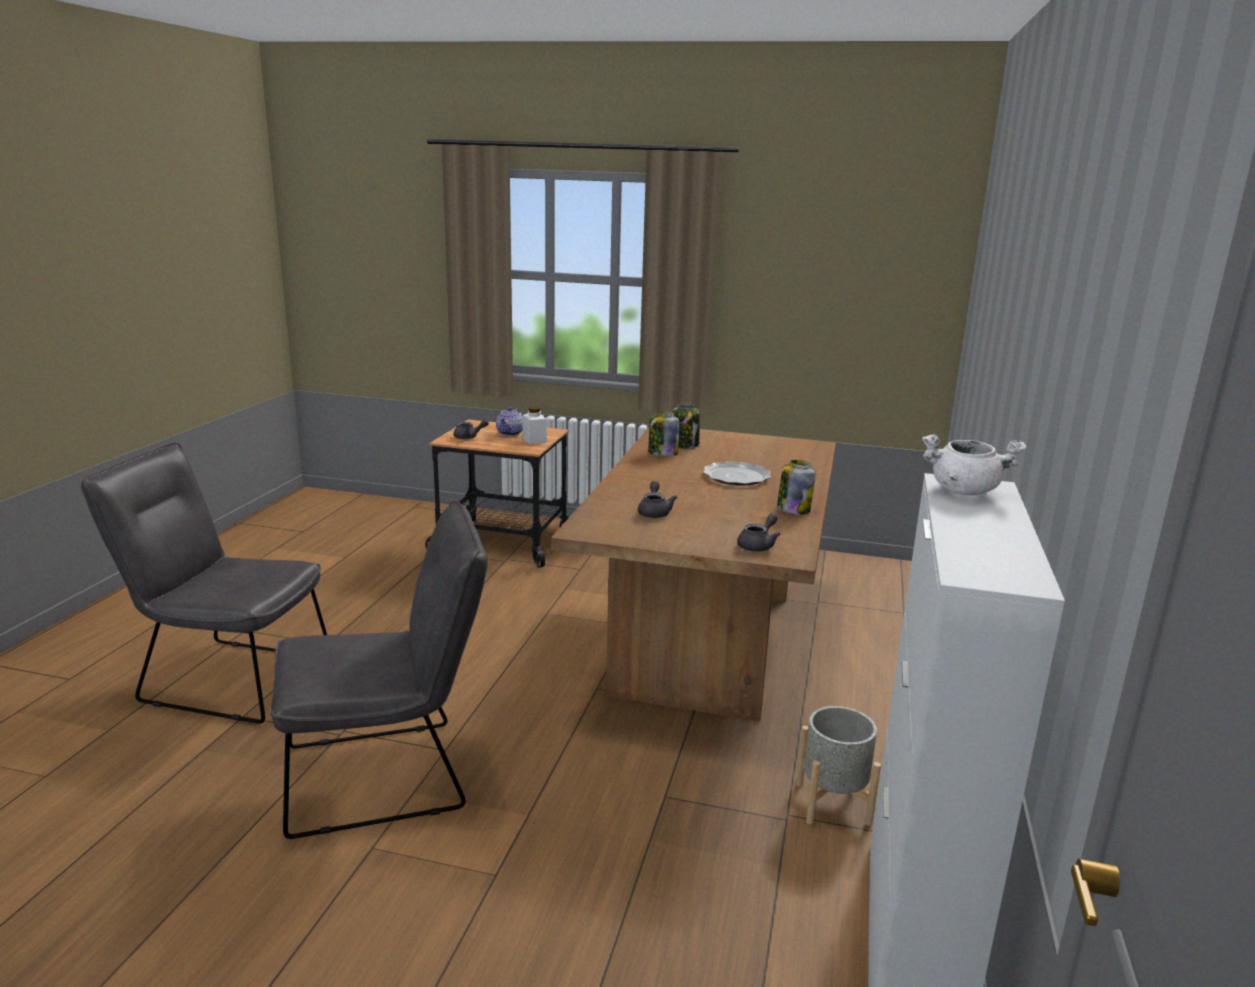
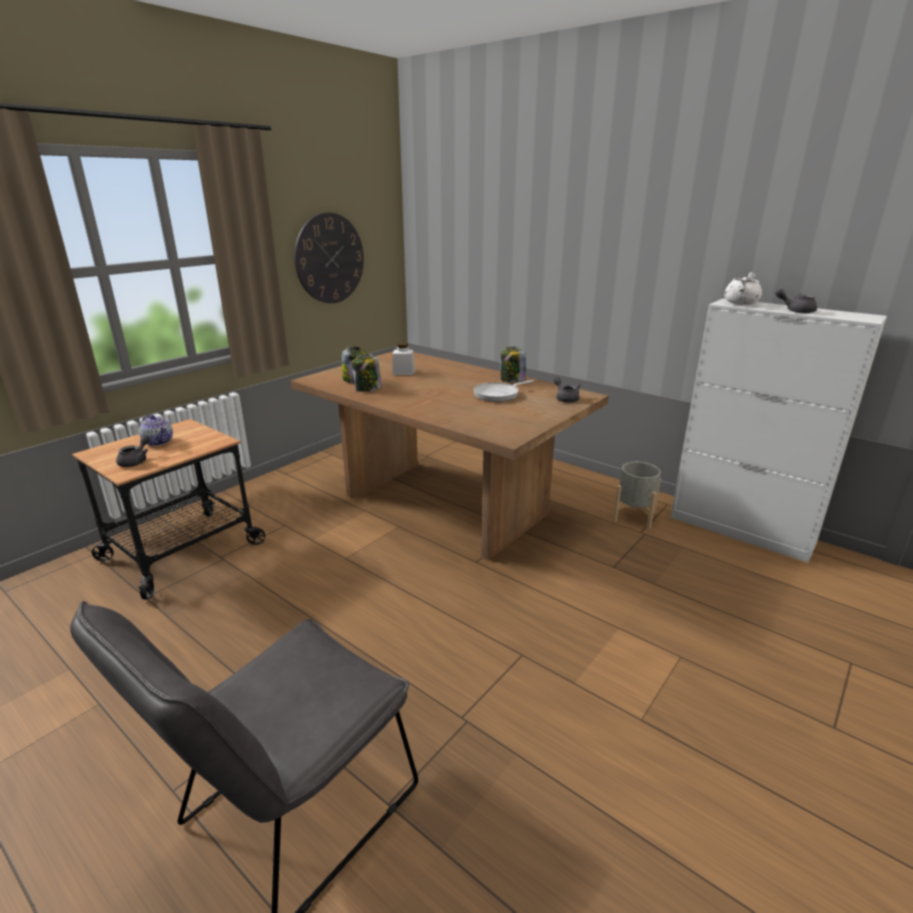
camera: 65 degrees left, 5 degrees up
grey chair [270,501,488,839] -> none
white jar [522,407,547,444] -> white jar moved to [393,343,415,375]
grey teapot [638,481,677,518] -> grey teapot moved to [775,289,817,313]
plate [703,461,771,486] -> none
none -> wall clock [294,212,364,303]
none -> frying pan [473,380,534,402]

